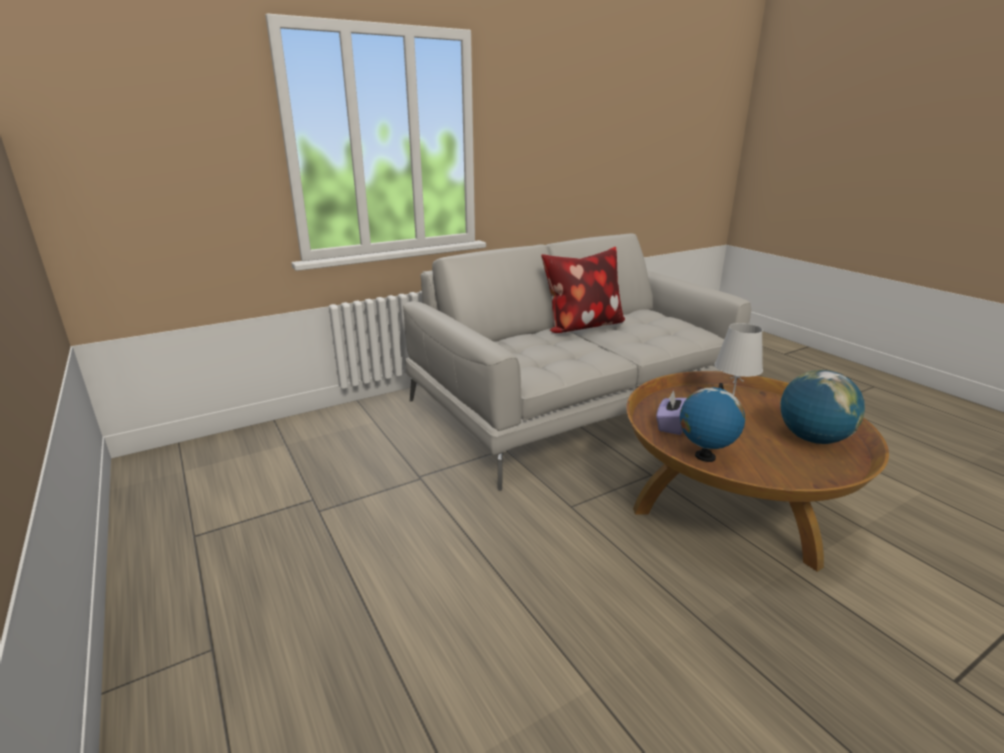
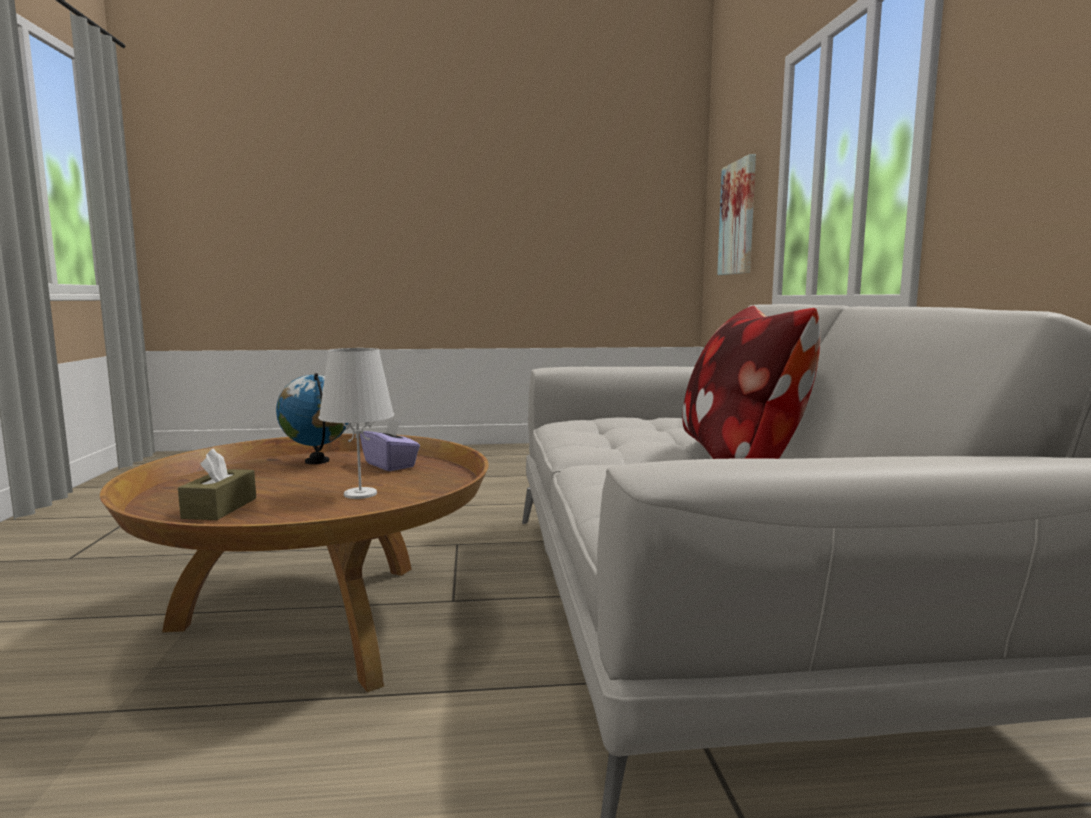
camera: 115 degrees right, 15 degrees down
globe [780,370,865,444] -> brown tissue box [178,448,256,520]
none -> picture [717,154,756,275]

